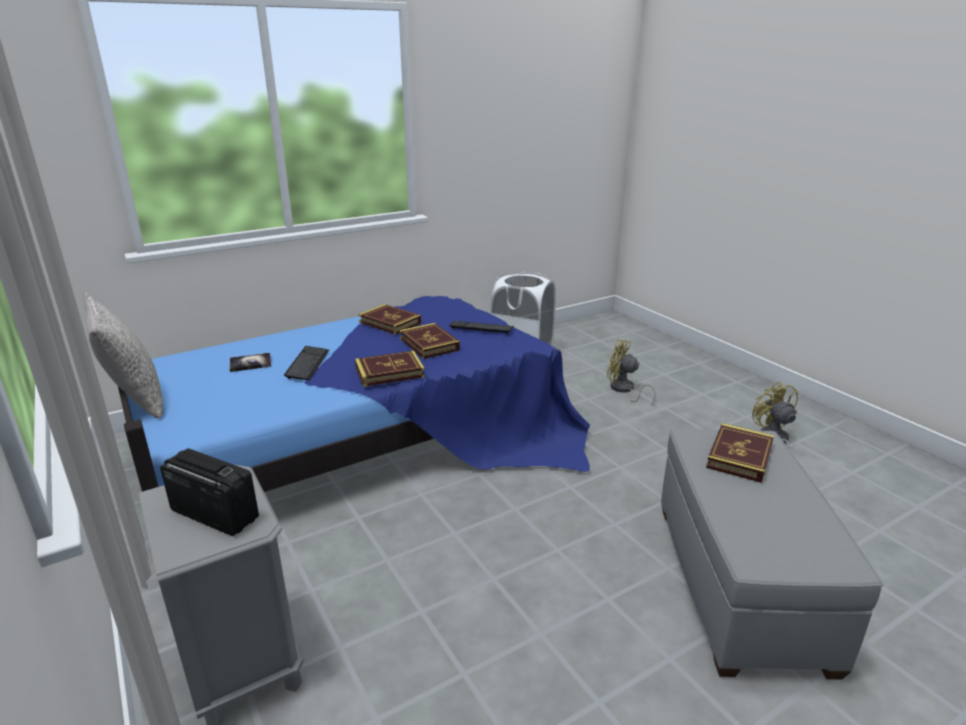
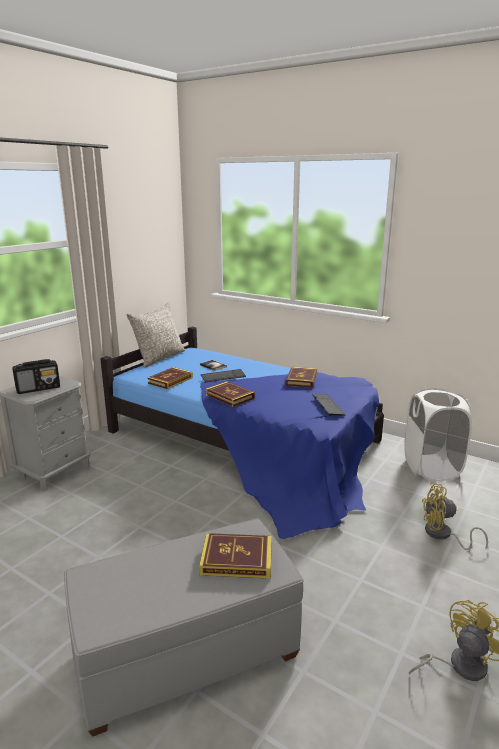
camera: 65 degrees right, 5 degrees down
radio [160,448,259,536] -> radio turned 60 degrees clockwise [12,359,60,394]
book [399,323,460,359] -> book moved to [148,367,193,389]
yellow fan [607,339,656,405] -> yellow fan turned 90 degrees counterclockwise [422,483,488,550]

